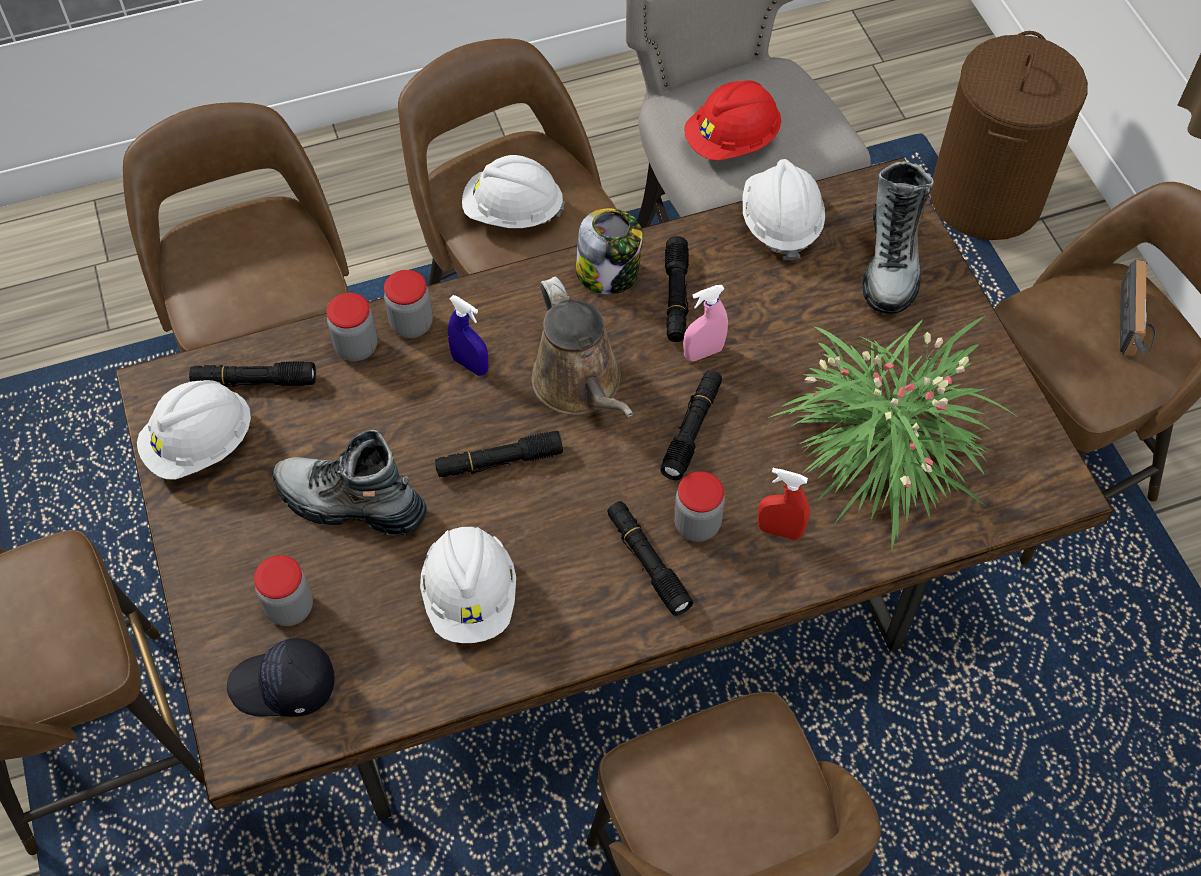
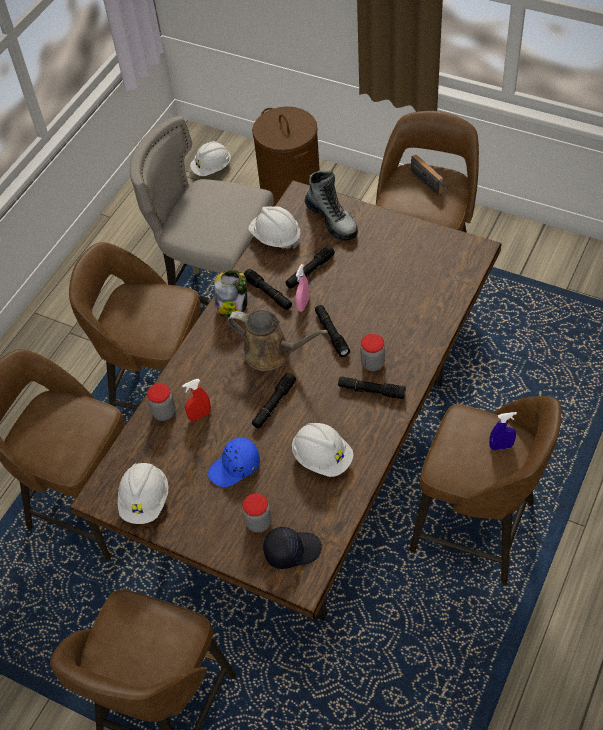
camera: 40 degrees left, 5 degrees down
black flashlight [189,361,316,387] -> black flashlight moved to [286,246,335,288]
black cap [227,638,335,717] -> black cap turned 150 degrees counterclockwise [263,527,322,569]
boot [272,430,427,536] -> blue cap [208,438,260,487]
jar [384,270,433,338] -> none
blue spray bottle [448,295,488,376] -> blue spray bottle moved to [489,412,517,450]
white hard hat [462,155,565,228] -> white hard hat moved to [190,141,231,176]
red hard hat [684,80,781,161] -> none
red spray bottle [757,468,810,540] -> red spray bottle moved to [182,379,211,421]
potted plant [758,316,1019,550] -> none

